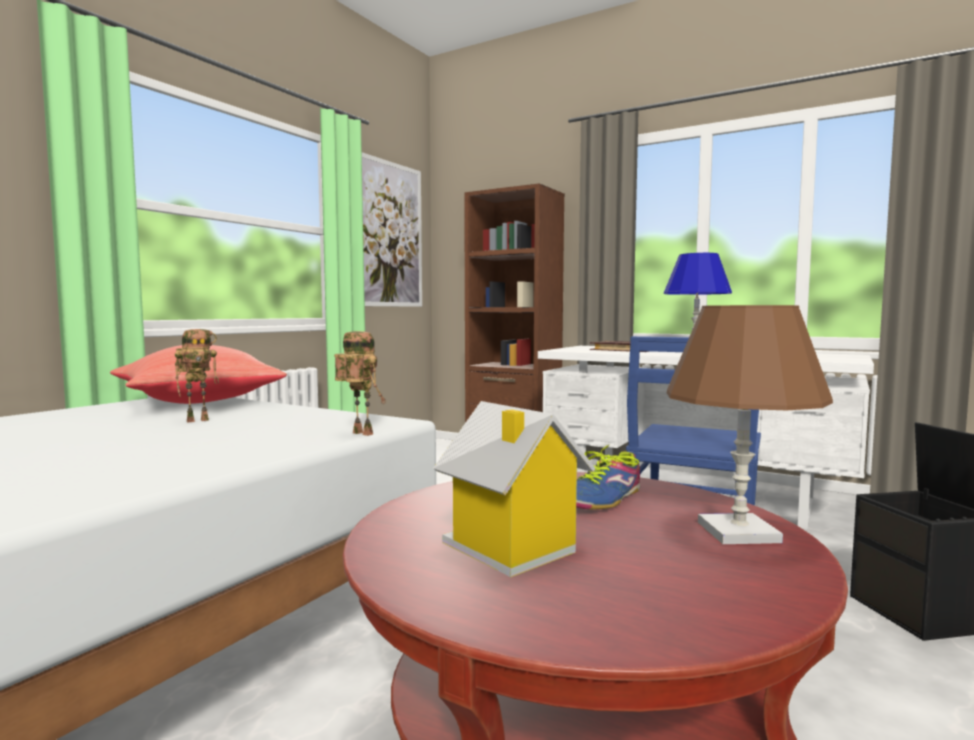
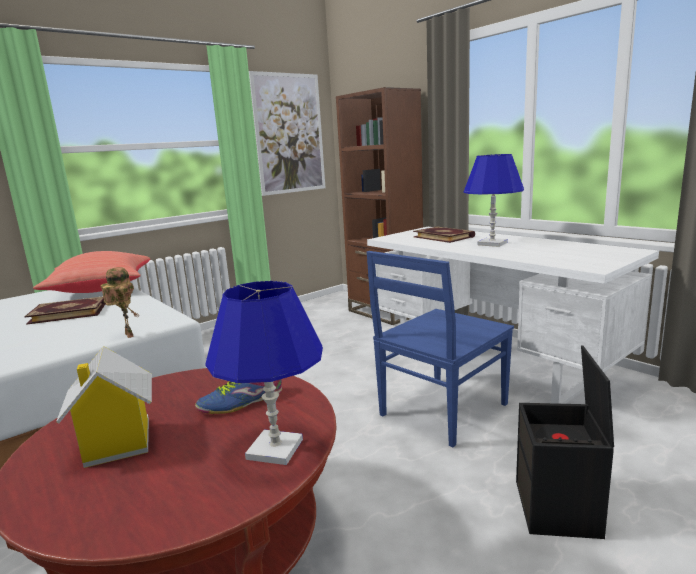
camera: 20 degrees right, 10 degrees up
toy robot [175,329,219,422] -> book [24,296,106,325]
brown table lamp [667,305,833,544] -> blue table lamp [206,281,323,465]

